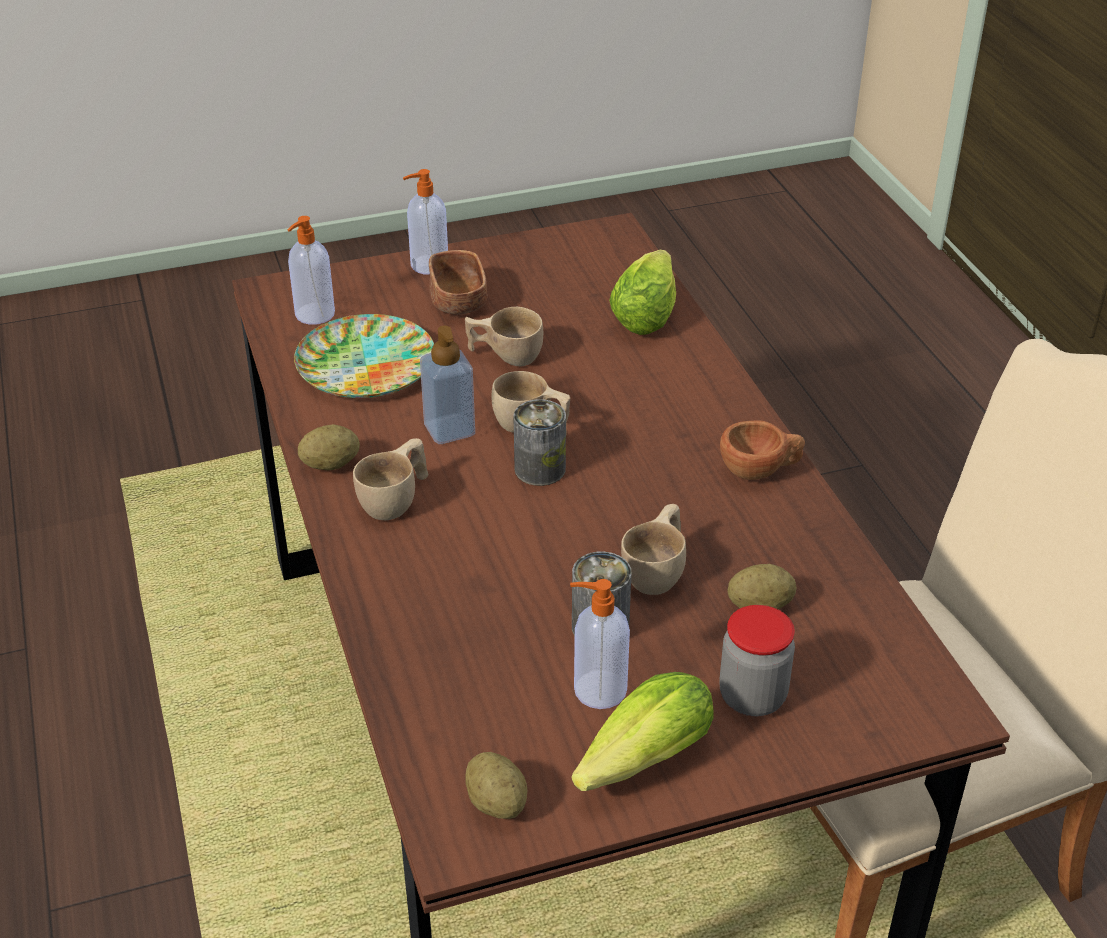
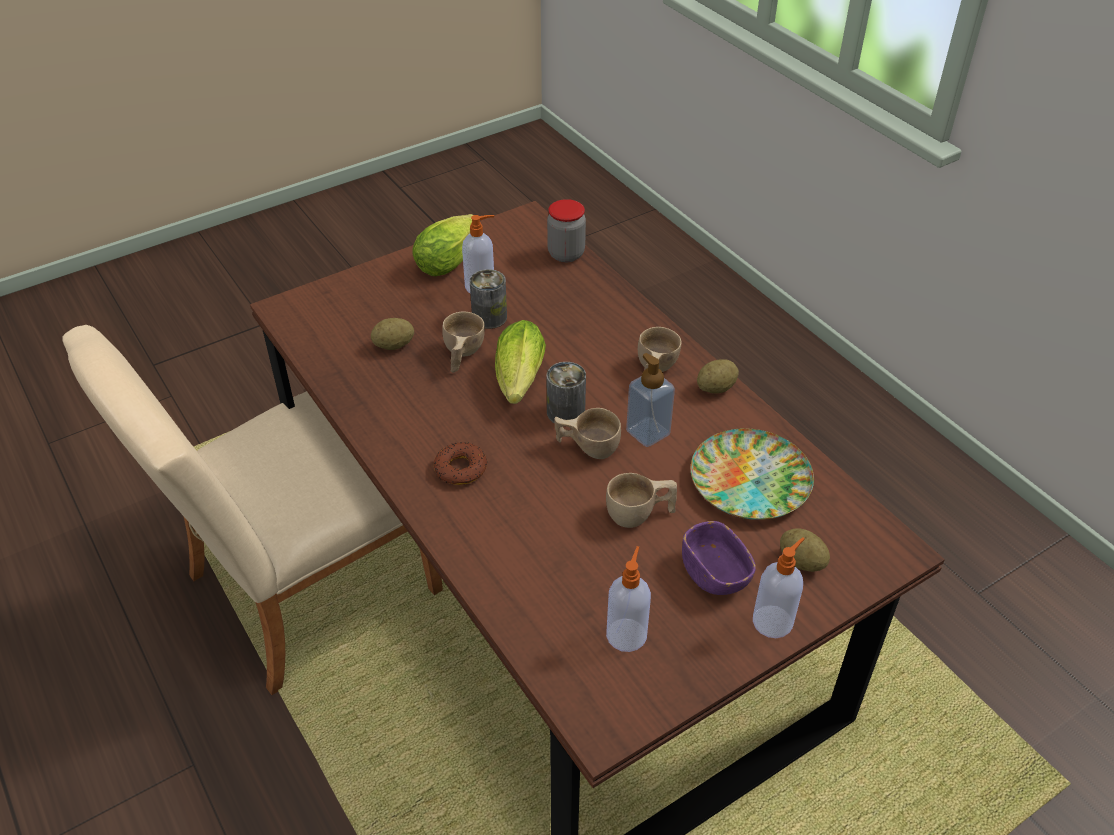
camera: 165 degrees right, 5 degrees up
soap dispenser [287,216,335,325] -> soap dispenser moved to [606,546,651,652]
brown bowl [429,250,488,315] -> purple bowl [682,521,756,595]
potato [466,752,528,819] -> potato moved to [780,528,830,572]
lettuce [609,250,676,335] -> lettuce moved to [495,320,546,404]
jar [719,605,795,716] -> jar moved to [547,199,586,262]
brown cup [720,420,805,480] -> none
none -> donut [434,442,487,485]

